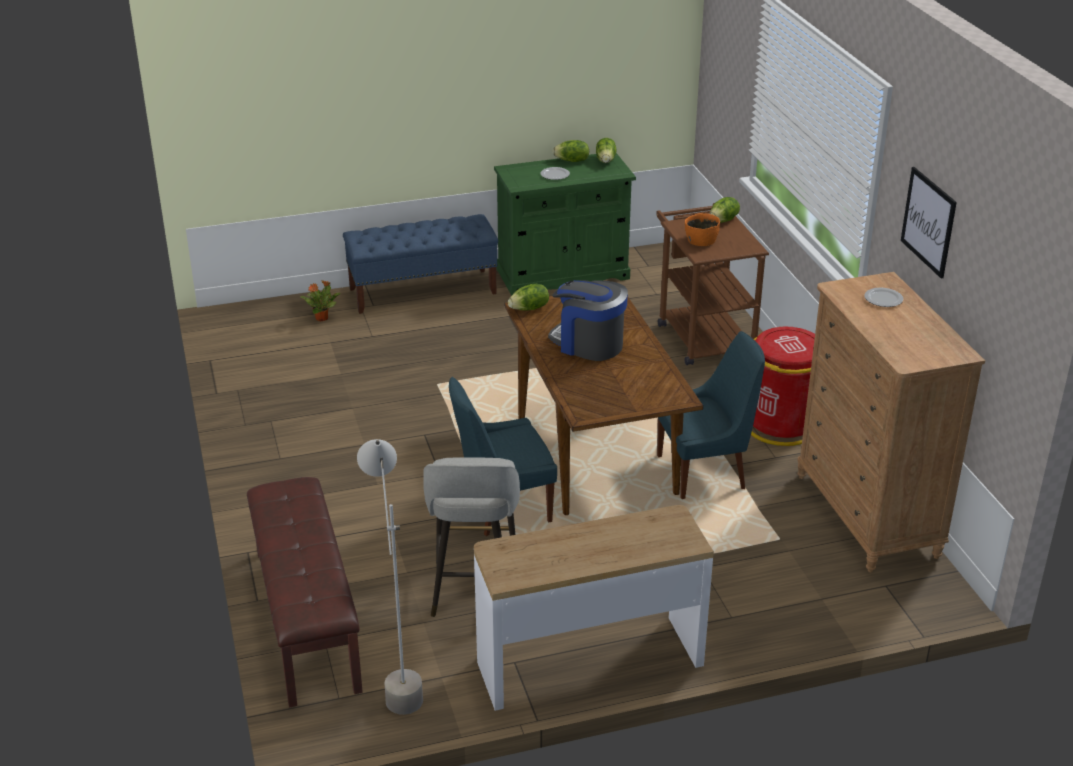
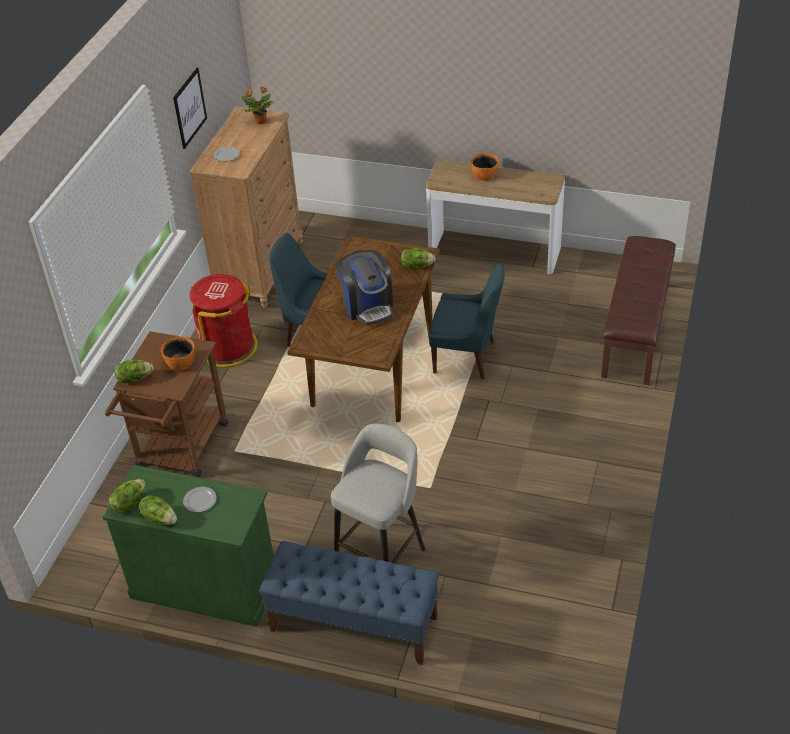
camera: 145 degrees left, 10 degrees up
potted plant [300,280,340,322] -> potted plant moved to [242,86,274,124]
grey floor lamp [357,439,423,715] -> none
grey stool [423,457,520,617] -> grey stool moved to [331,423,426,564]
lettuce [508,284,549,311] -> lettuce moved to [401,248,436,268]
none -> orange bowl [471,153,499,181]

